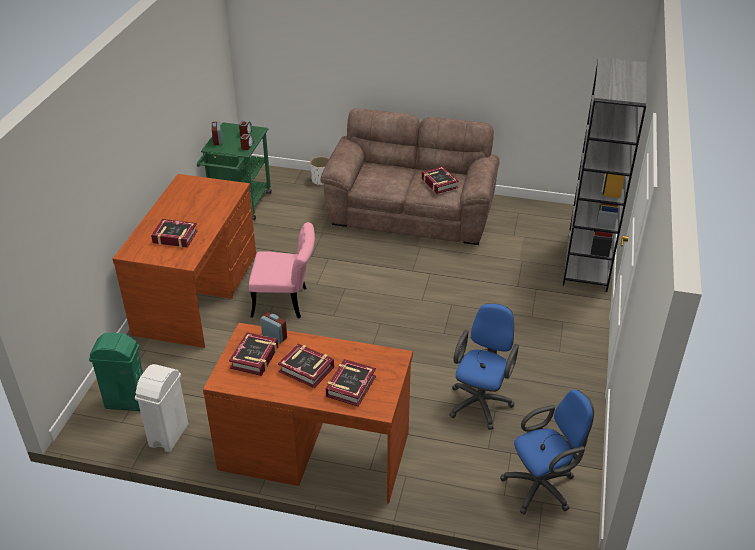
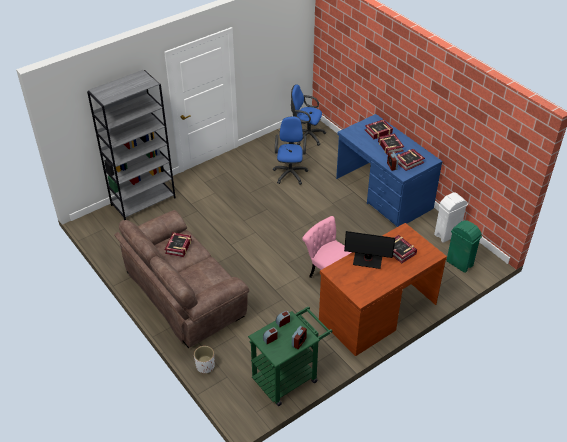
camera: 140 degrees left, 5 degrees up
brown desk [203,323,413,504] -> blue desk [336,114,442,227]
blue office chair [449,303,519,430] -> blue office chair turned 120 degrees clockwise [273,116,308,185]
none -> monitor [344,231,395,269]

